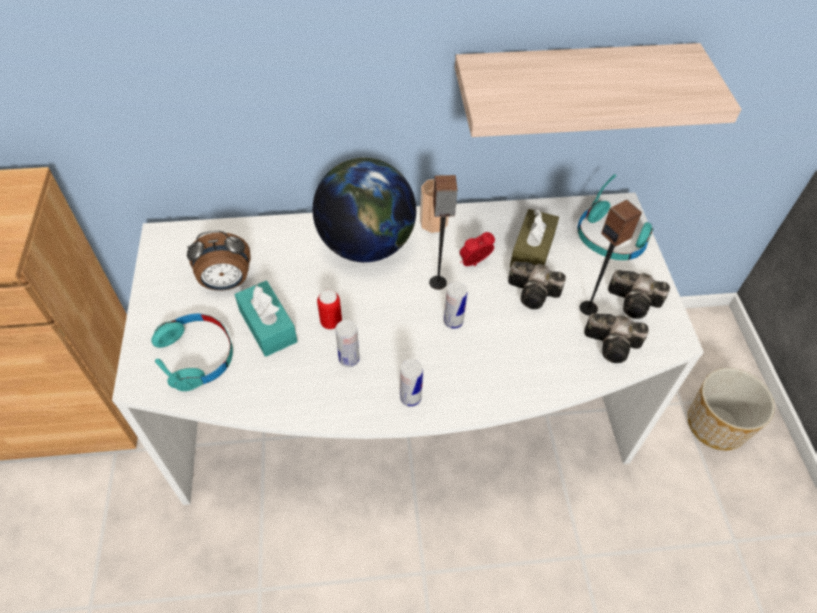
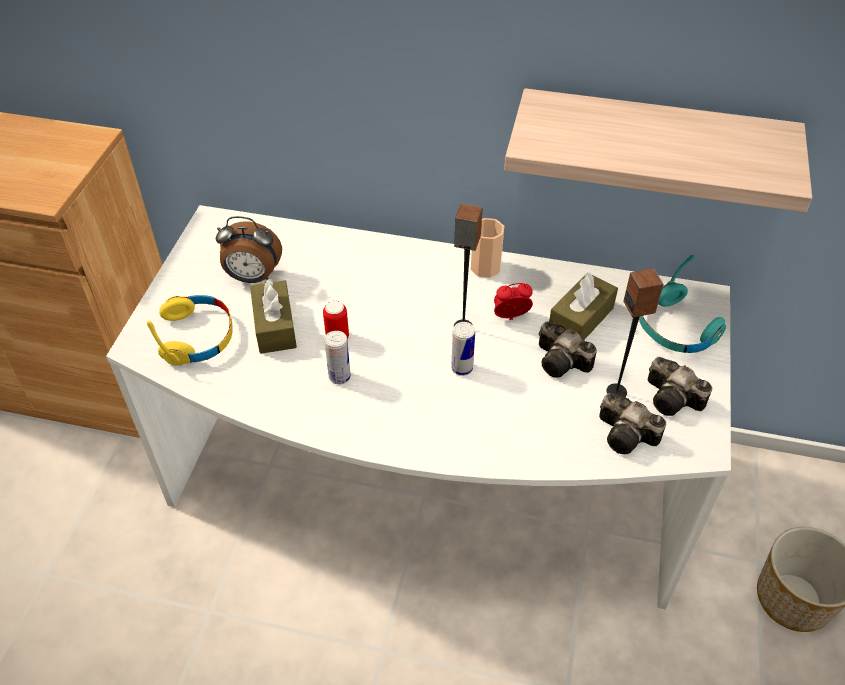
camera: 20 degrees right, 5 degrees down
turquoise headphones [151,313,233,391] -> yellow headphones [147,295,233,366]
turquoise tissue box [235,281,298,357] -> brown tissue box [250,278,297,354]
globe [313,158,416,262] -> none
can [400,359,423,407] -> none

